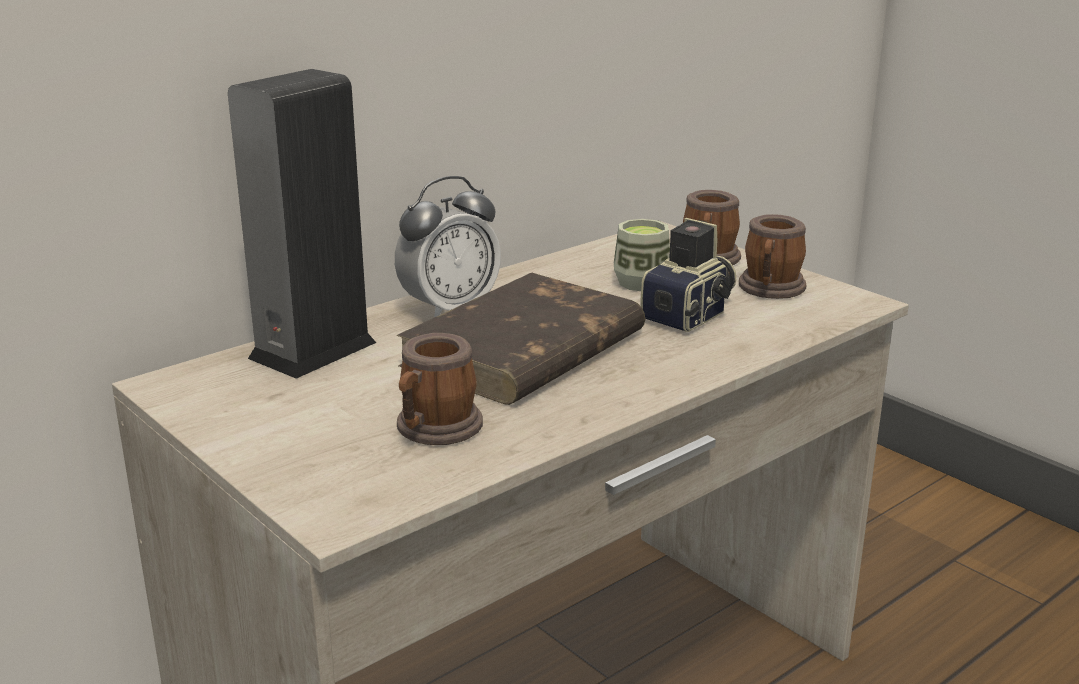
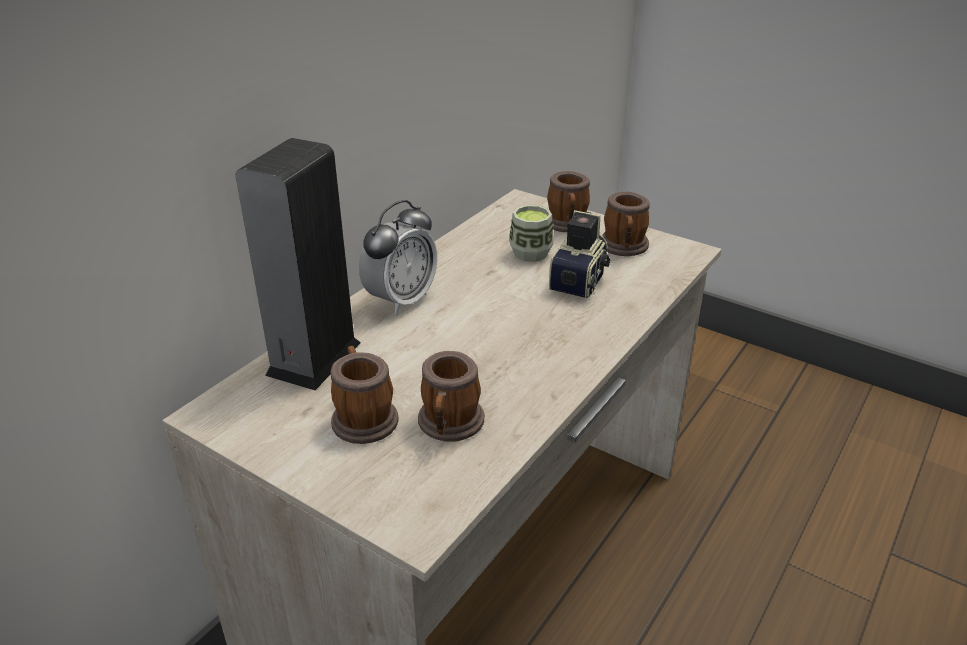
camera: 15 degrees left, 10 degrees up
brown book [397,272,645,405] -> none
none -> mug [330,346,399,444]

